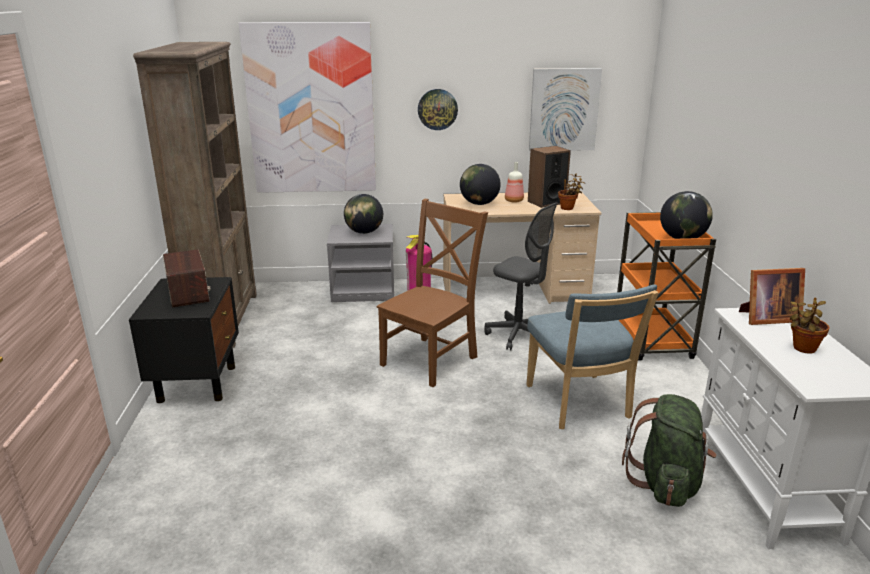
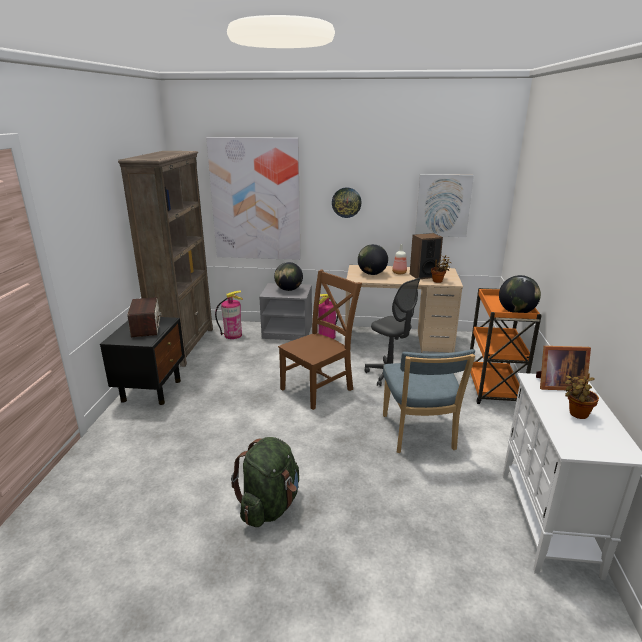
camera: 10 degrees right, 0 degrees up
green backpack [622,394,717,507] -> green backpack moved to [231,437,299,527]
none -> fire extinguisher [215,290,243,339]

